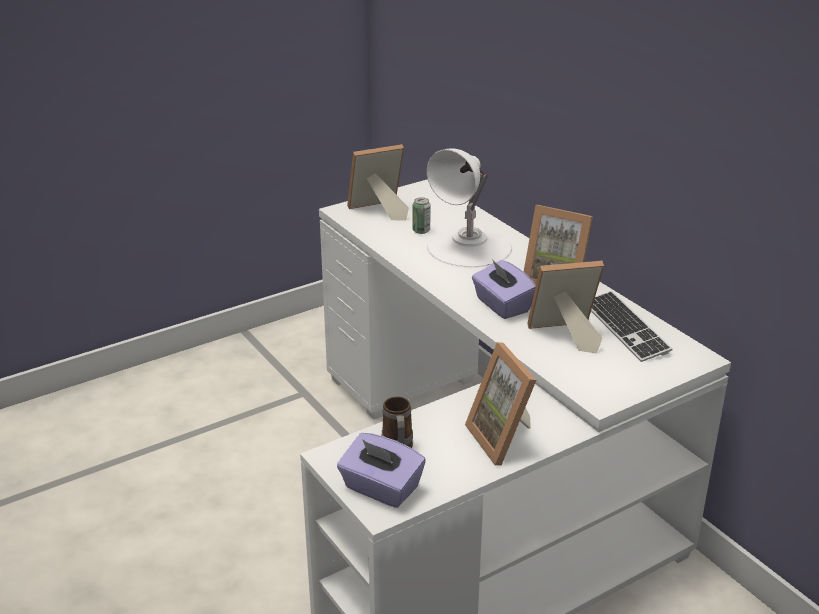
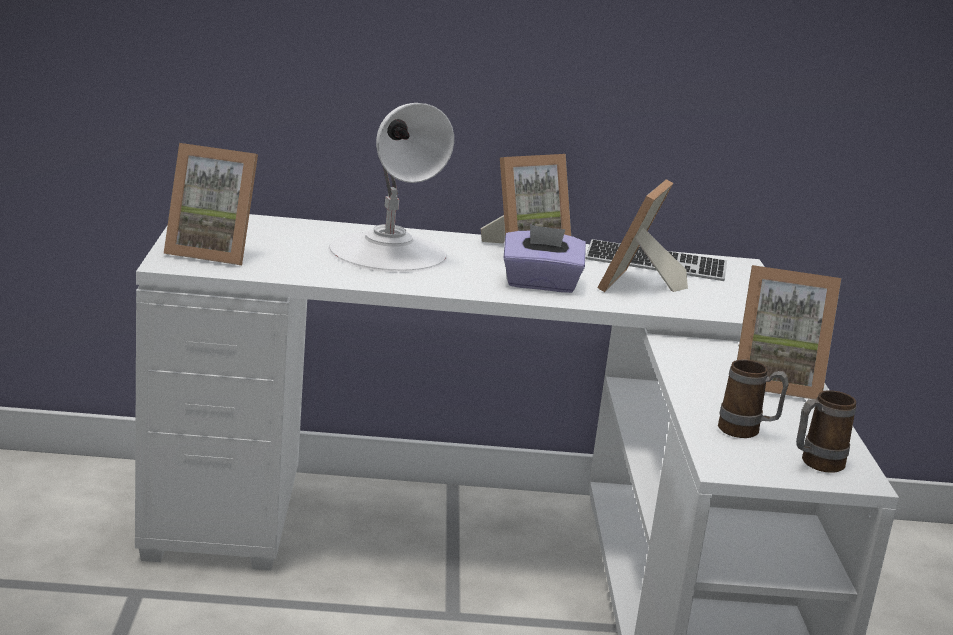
camera: 60 degrees left, 10 degrees down
purple tissue box [337,433,426,508] -> mug [796,390,856,473]
picture frame [347,144,409,221] -> picture frame turned 90 degrees counterclockwise [164,143,258,265]
can [413,197,431,234] -> none

